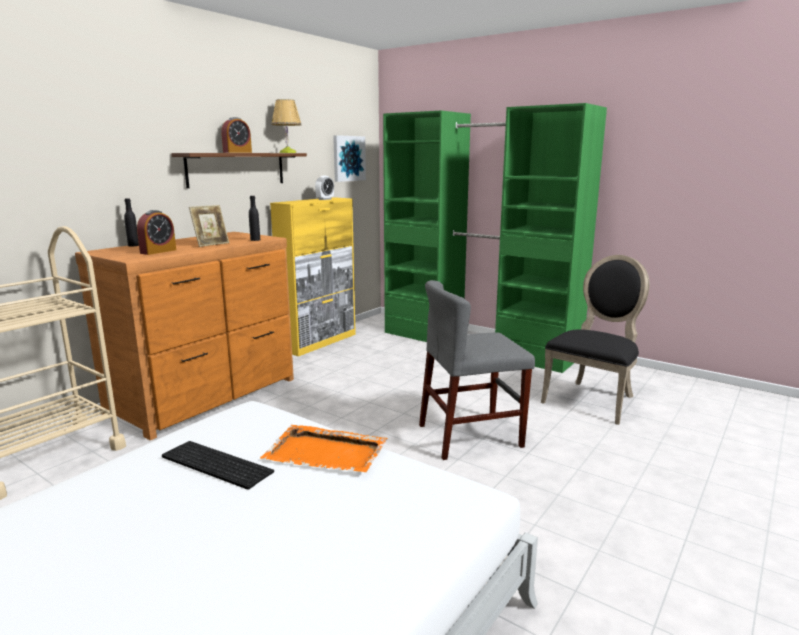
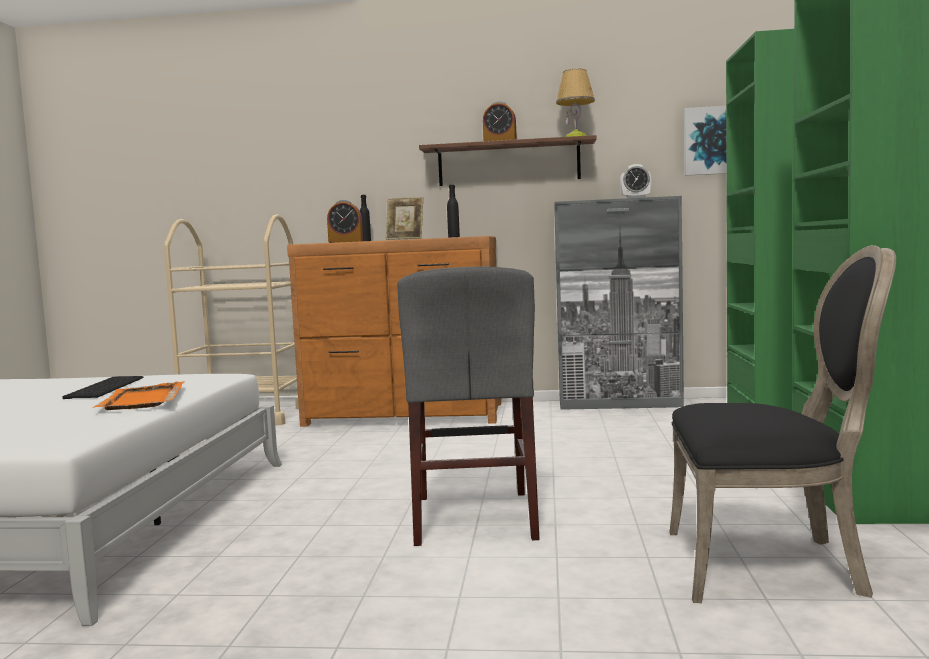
camera: 60 degrees right, 10 degrees down
yellow cabinet [270,197,356,357] -> grey cabinet [554,196,684,410]
grey chair [419,280,535,460] -> grey chair turned 135 degrees counterclockwise [397,266,540,546]

